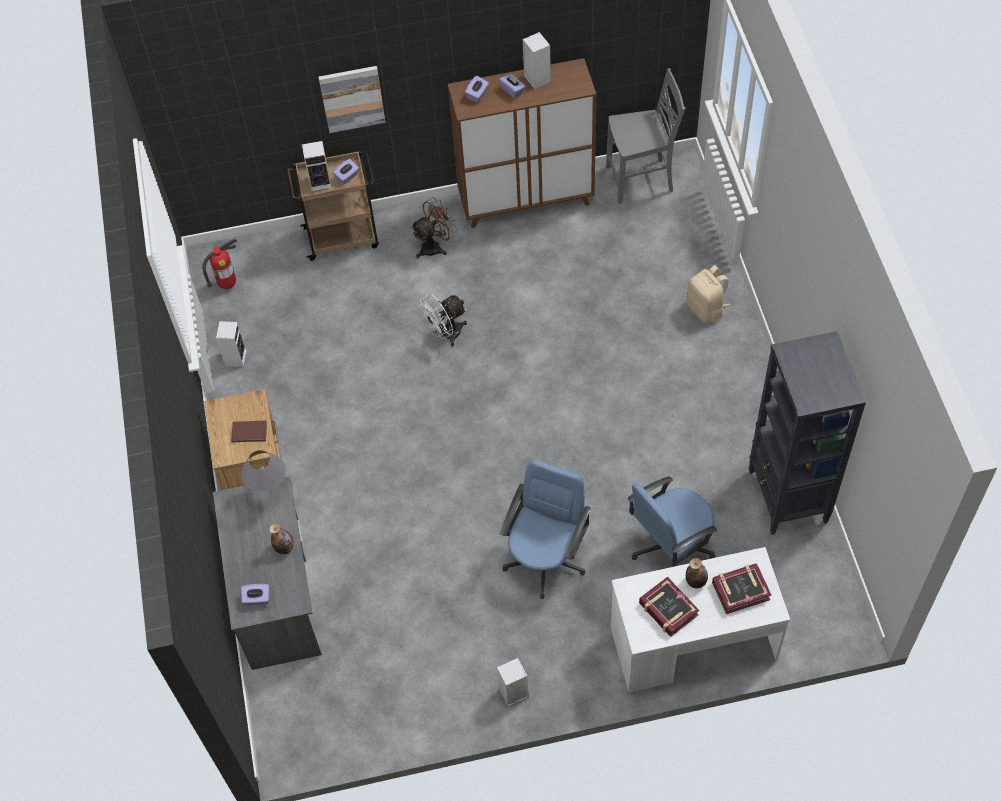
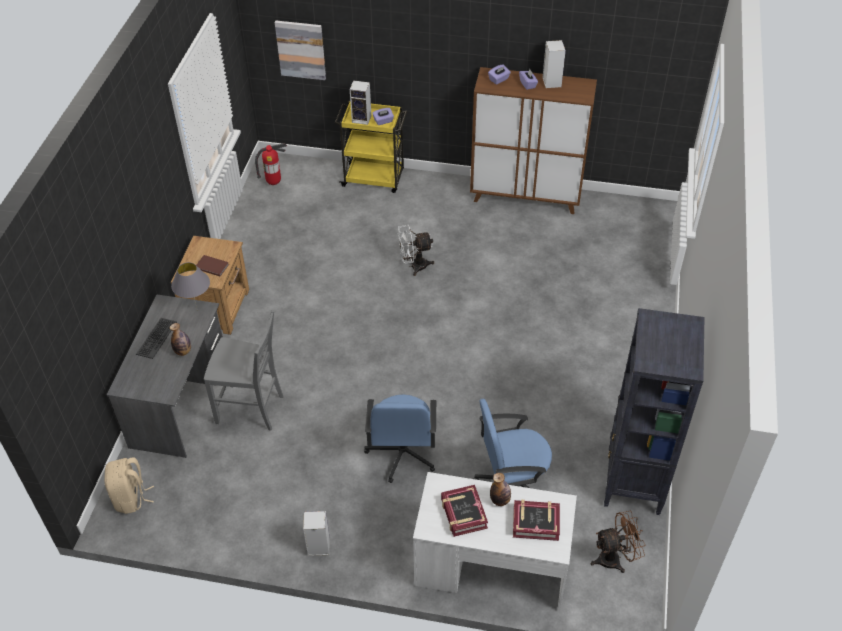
camera: 20 degrees right, 10 degrees down
speaker [216,321,247,367] -> none
purple tissue box [241,584,269,605] -> none
brown cart [287,151,379,261] -> yellow cart [335,101,407,193]
picture [319,66,385,133] -> picture moved to [275,21,326,80]
brown fan [411,197,457,259] -> brown fan moved to [591,511,645,573]
blue office chair [500,459,591,599] -> blue office chair turned 135 degrees clockwise [364,394,436,483]
grey chair [606,68,685,204] -> grey chair moved to [204,310,283,431]
beige backpack [686,265,730,324] -> beige backpack moved to [104,458,154,514]
none -> keyboard [136,318,177,359]

